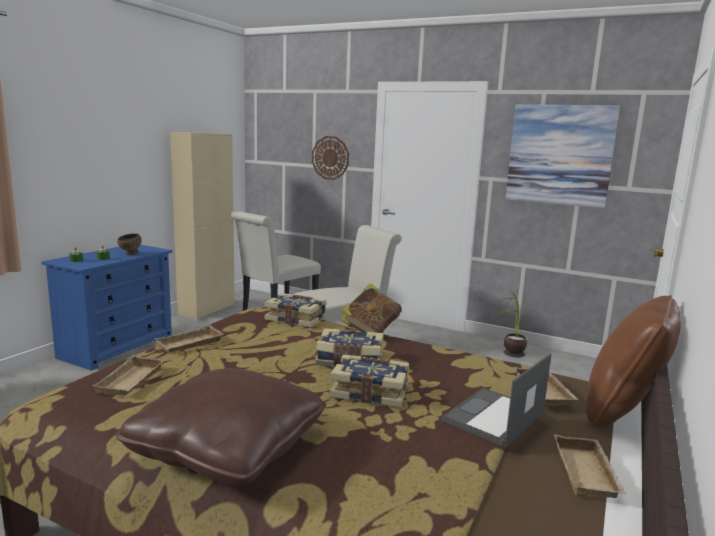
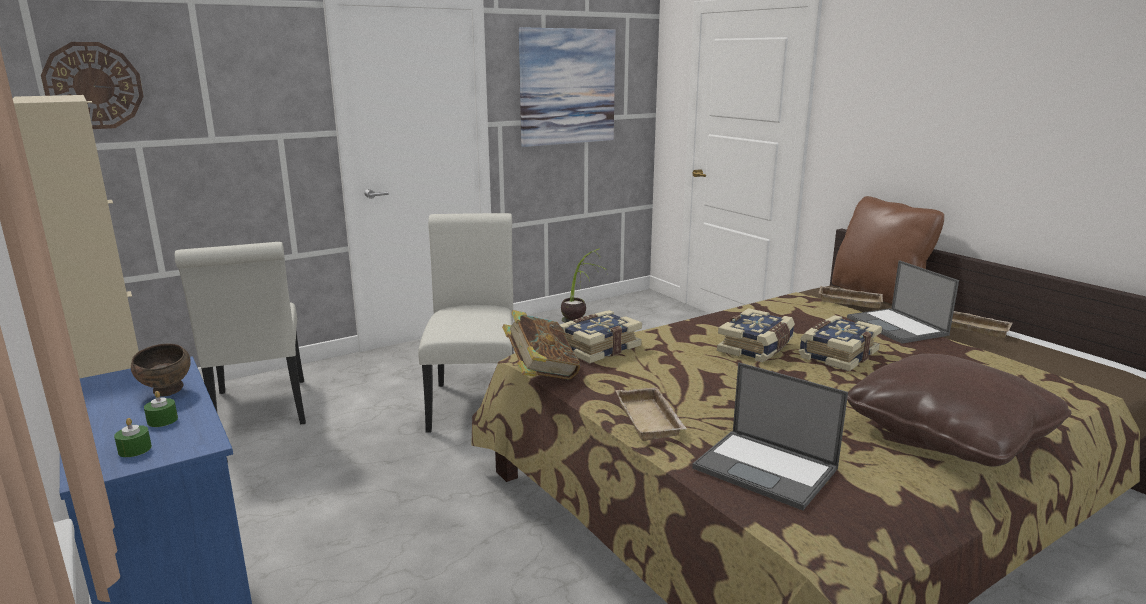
camera: 60 degrees left, 5 degrees up
beige tray [92,355,165,395] -> laptop [692,362,848,510]
wall clock [312,136,349,180] -> wall clock moved to [41,42,144,129]
book [340,284,402,333] -> book moved to [502,310,580,380]

